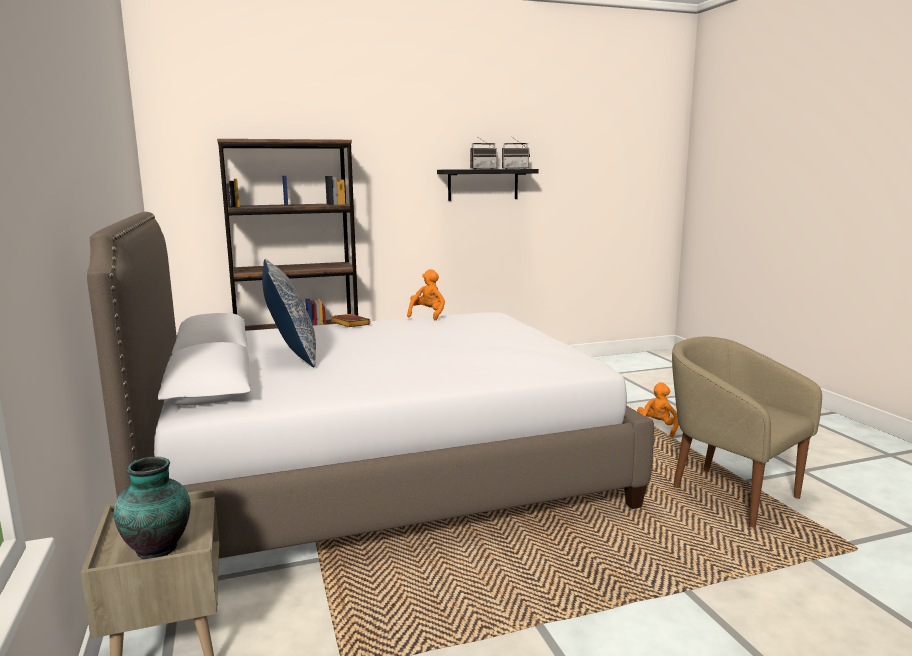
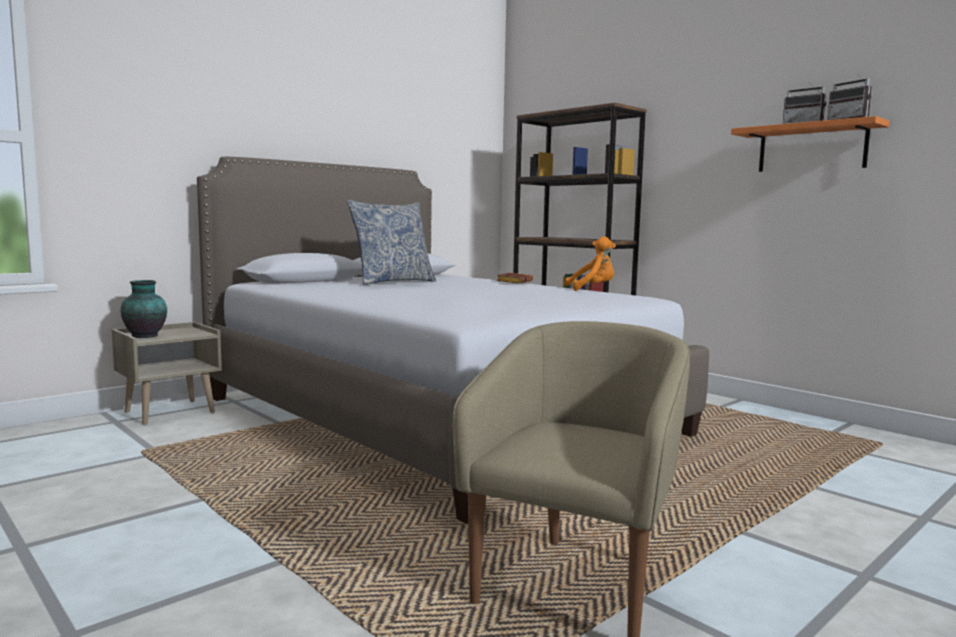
camera: 65 degrees right, 5 degrees down
black shelf [437,169,539,201] -> orange shelf [731,116,889,172]
orange plush toy [637,382,679,437] -> none

